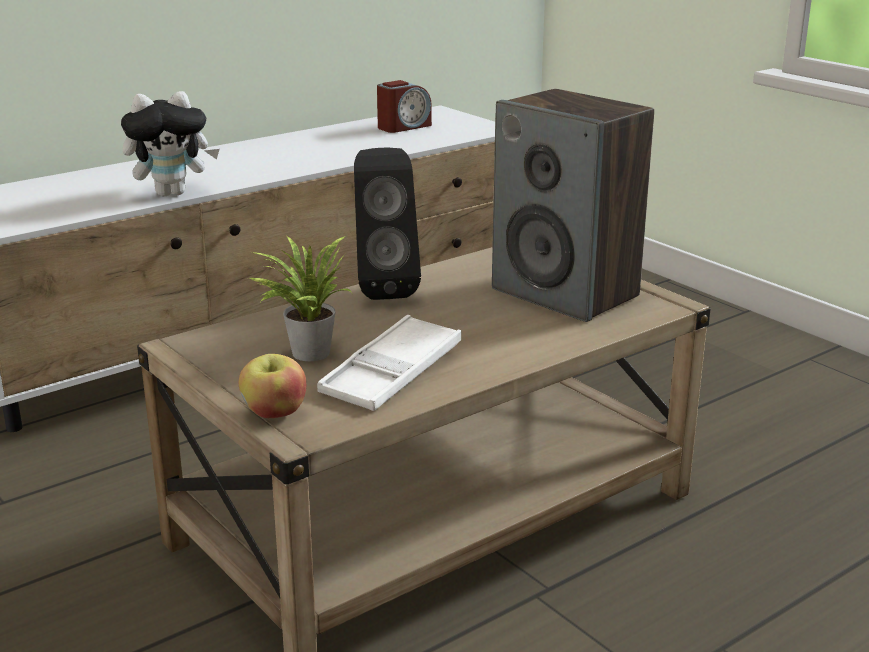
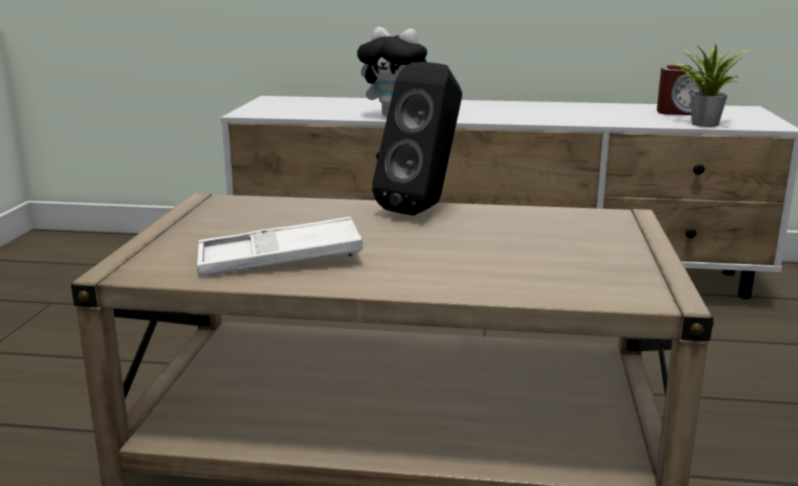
camera: 45 degrees right, 5 degrees down
apple [239,354,306,418] -> none
potted plant [249,236,352,361] -> potted plant moved to [673,43,751,127]
speaker [492,89,654,322] -> none

